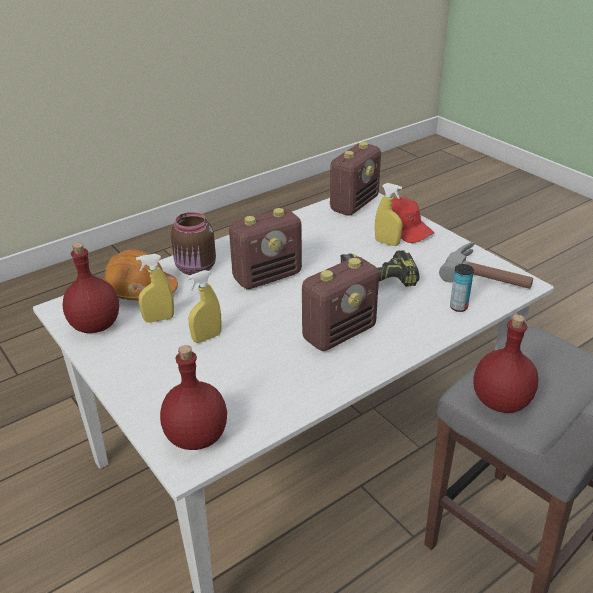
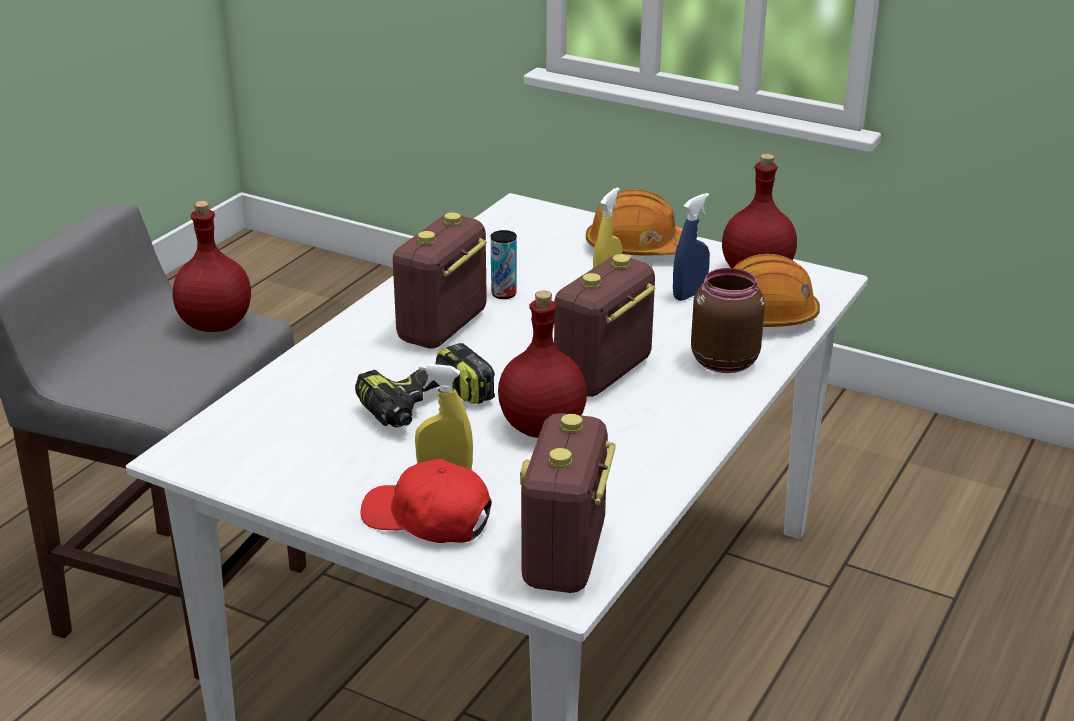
camera: 155 degrees right, 5 degrees down
yellow spray bottle [136,254,174,323] -> blue spray bottle [673,193,710,301]
red bottle [160,345,227,450] -> red bottle moved to [498,290,587,438]
hammer [439,242,533,289] -> none
can [450,264,474,312] -> can moved to [491,230,517,299]
none -> orange hard hat [586,189,683,255]

